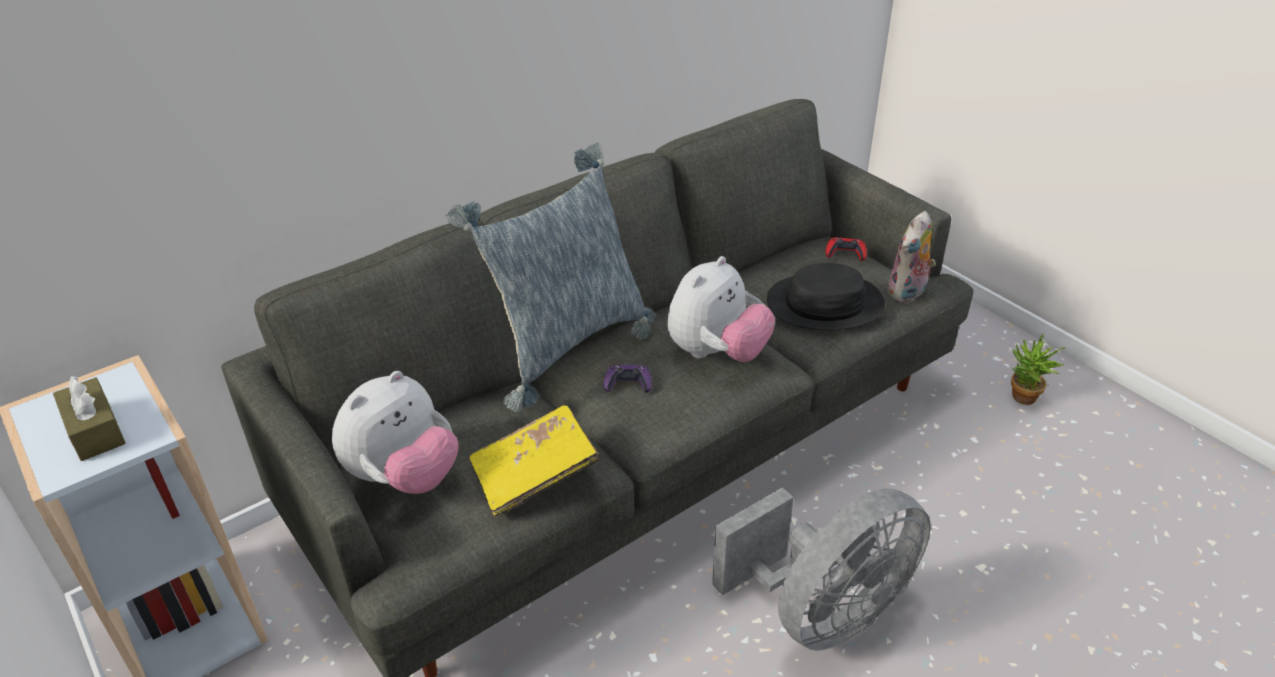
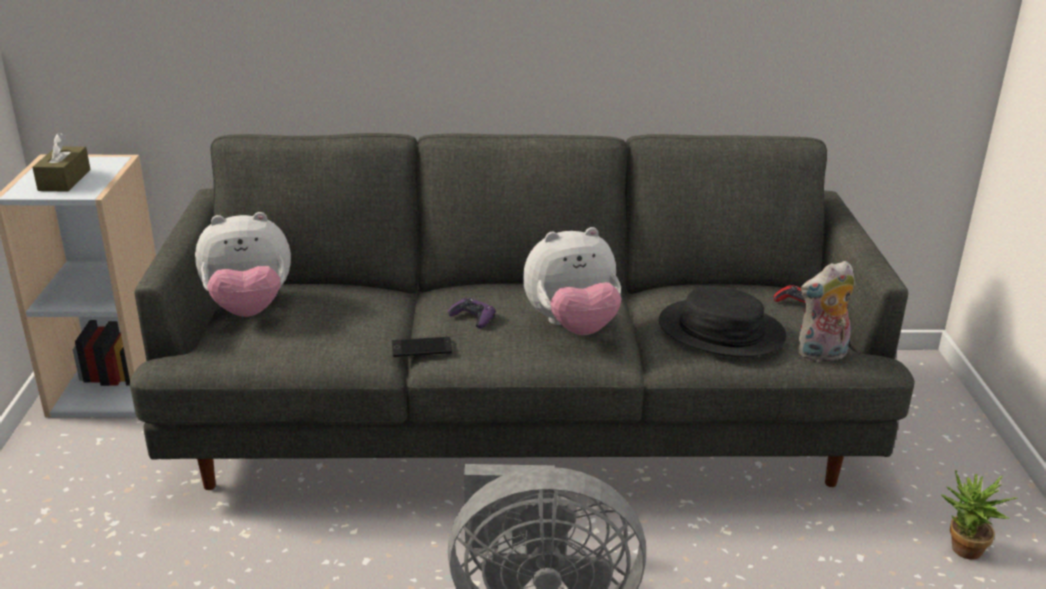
camera: 35 degrees right, 10 degrees down
pillow [445,142,658,412] -> none
yellow book [469,405,600,518] -> none
none -> phone [392,337,452,357]

